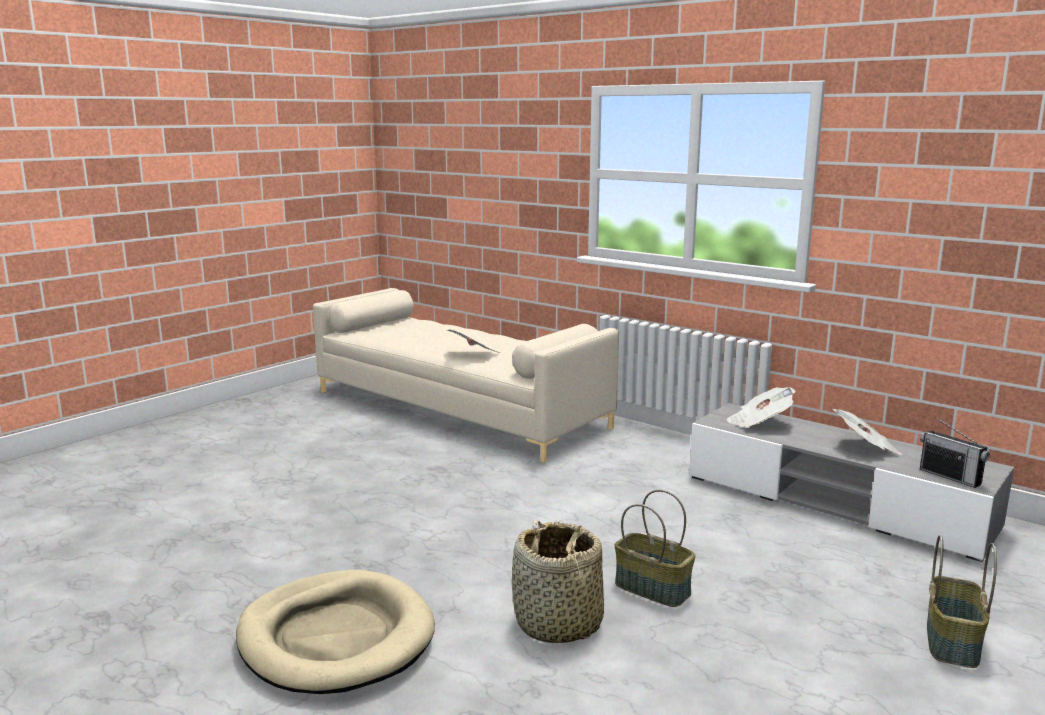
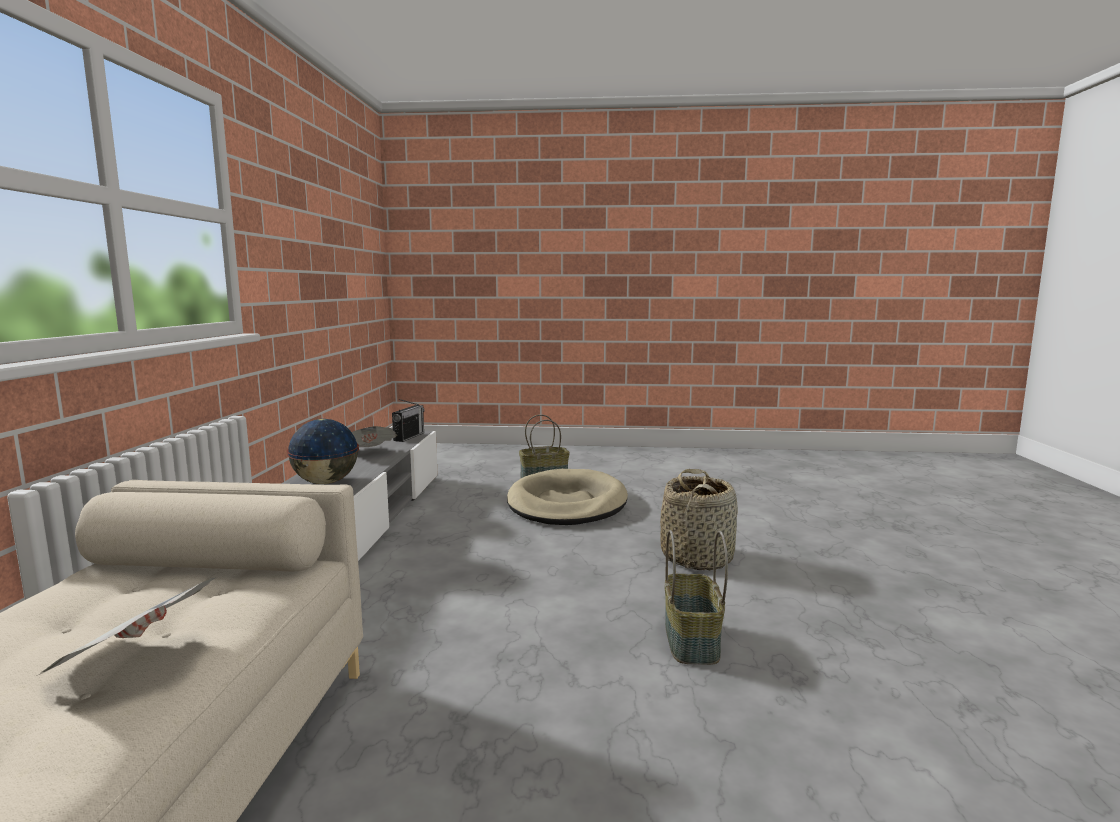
camera: 125 degrees left, 5 degrees down
beige dog bed [236,570,435,694] -> beige dog bed moved to [507,469,628,525]
basket [615,490,695,607] -> basket moved to [665,530,728,665]
newspaper [727,387,796,428] -> globe [287,419,359,484]

